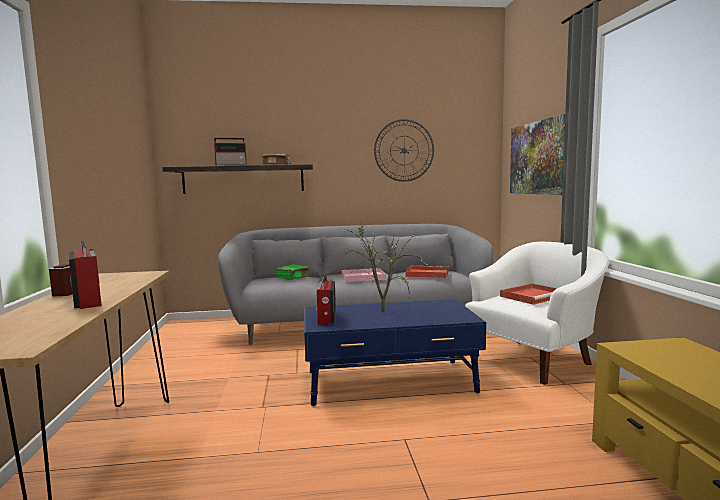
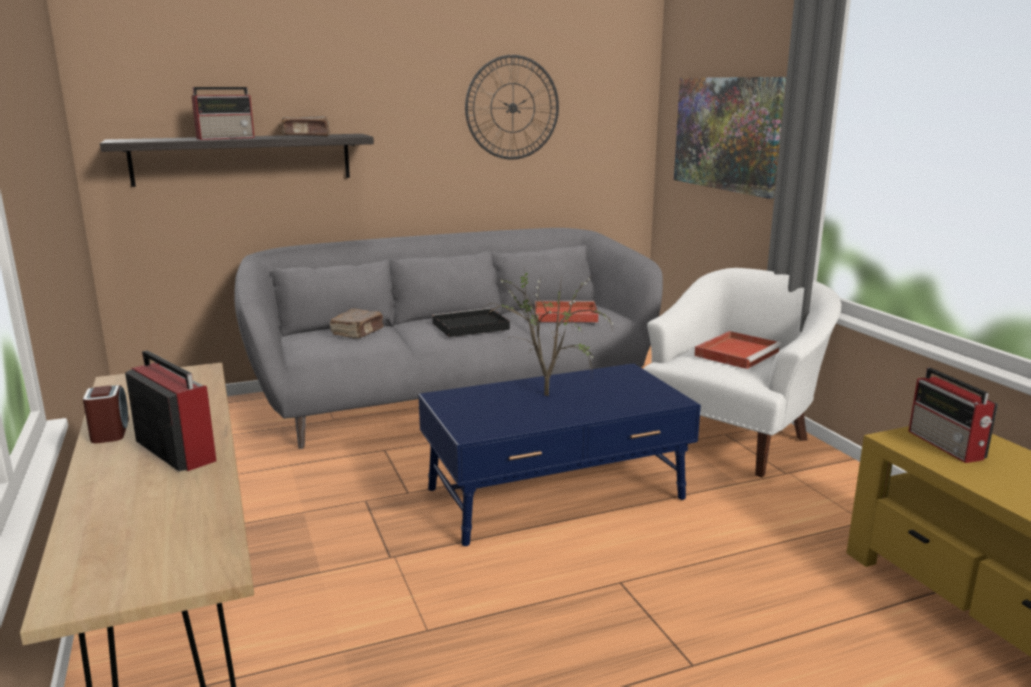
camera: 15 degrees left, 10 degrees up
green book [276,264,310,280] -> brown book [330,309,384,338]
radio [316,274,336,325] -> radio moved to [908,367,998,463]
pink tray [341,268,386,282] -> black tray [432,308,510,337]

